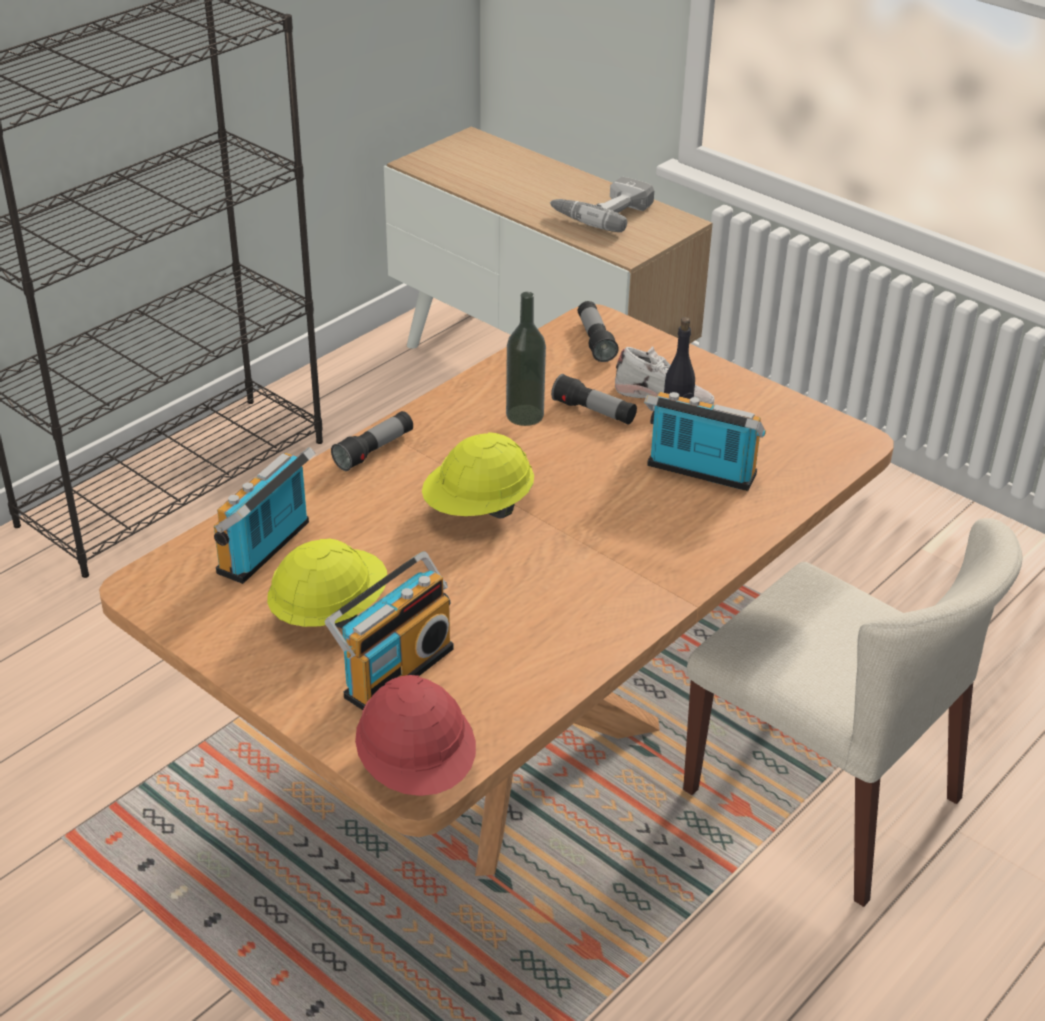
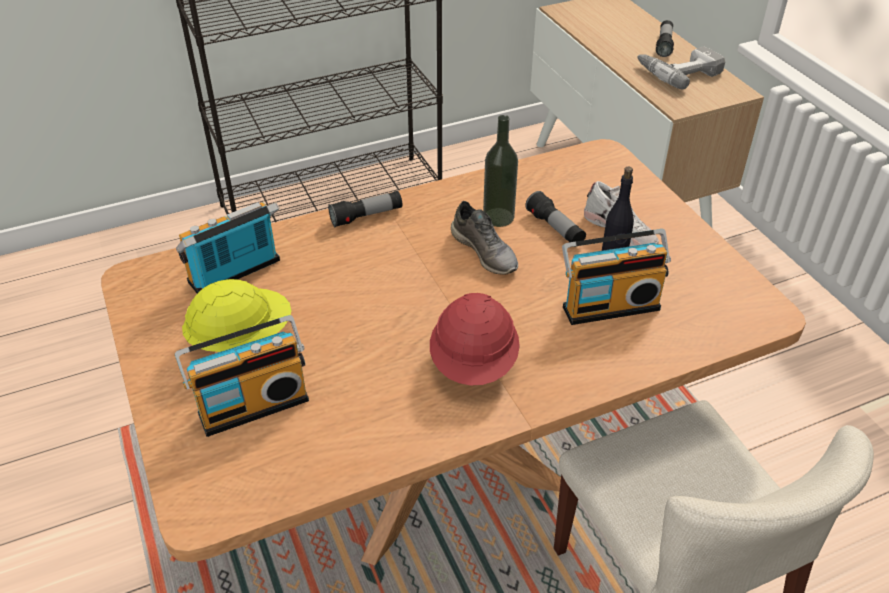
camera: 25 degrees right, 5 degrees up
red hard hat [355,675,476,796] -> red hard hat moved to [430,293,520,386]
yellow hard hat [422,432,534,518] -> none
flashlight [578,301,619,362] -> flashlight moved to [656,20,674,57]
radio [644,392,766,491] -> radio turned 120 degrees clockwise [562,229,671,325]
none -> grey shoe [451,201,518,275]

